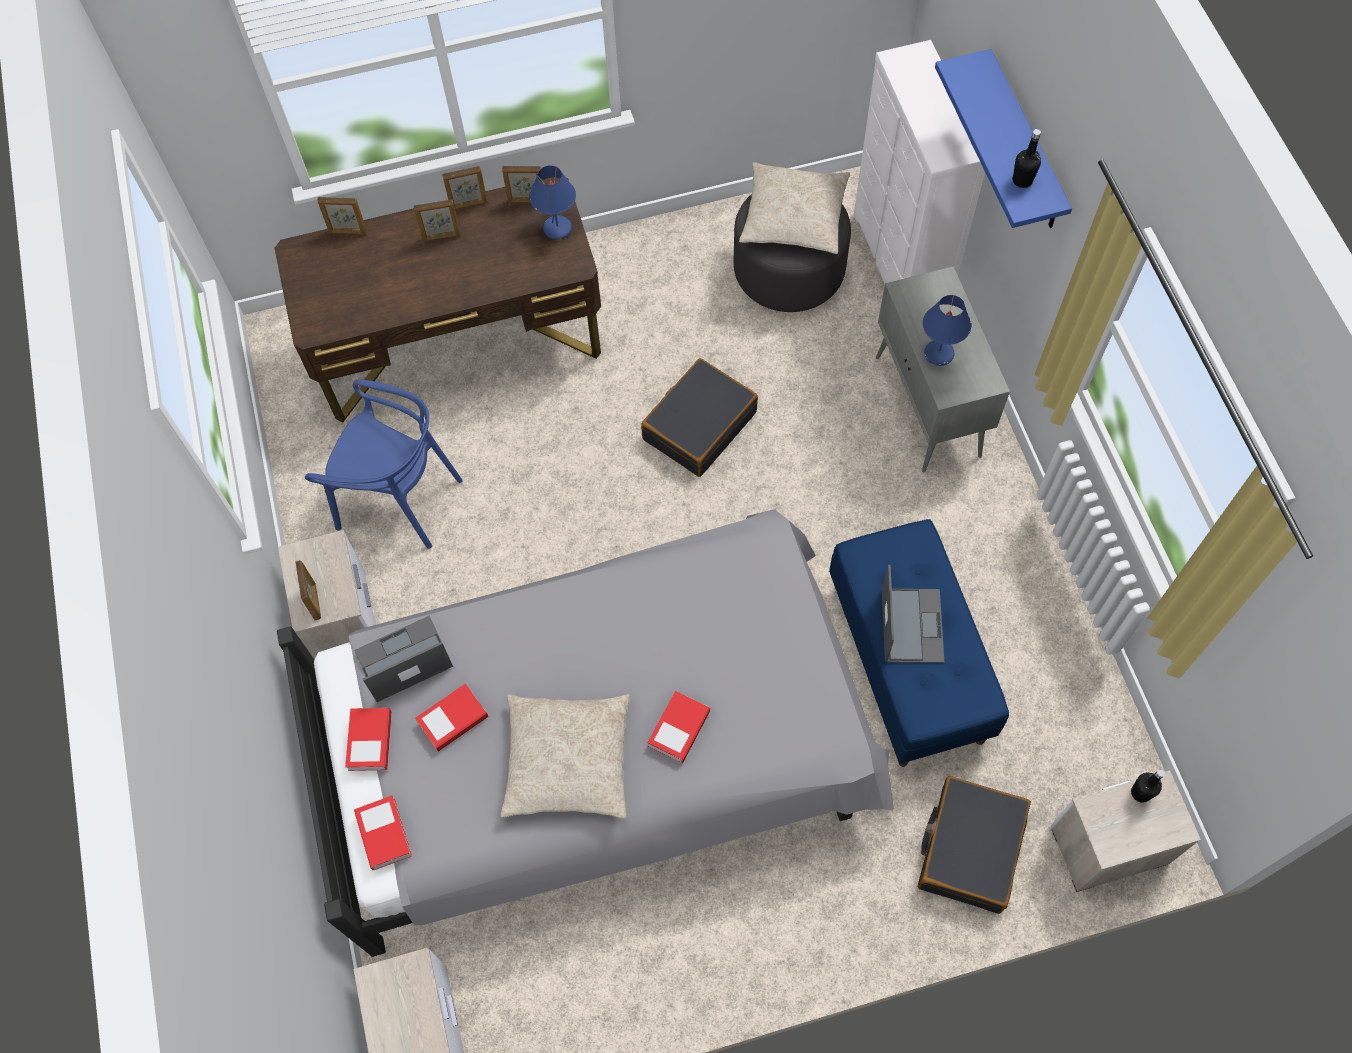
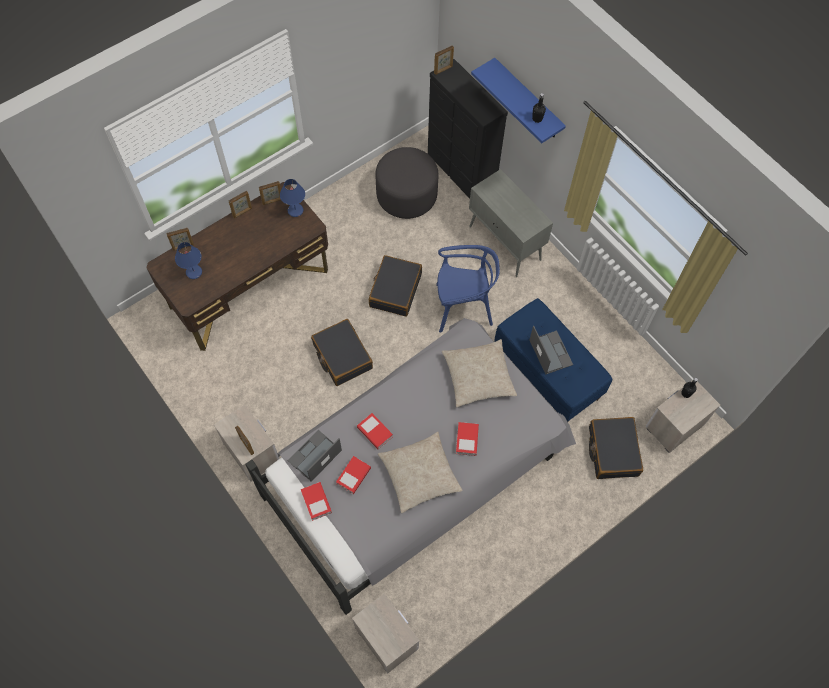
camera: 25 degrees left, 0 degrees up
blue chair [305,379,463,549] -> blue chair moved to [436,245,500,333]
book [354,795,412,870] -> book moved to [357,413,393,449]
picture frame [414,200,461,242] -> picture frame moved to [434,45,454,75]
beige pillow [739,162,850,254] -> beige pillow moved to [442,339,517,407]
white dresser [854,40,985,284] -> black dresser [428,59,508,199]
blue table lamp [923,295,971,366] -> blue table lamp moved to [175,242,202,279]
none -> black suitcase [311,319,373,386]

